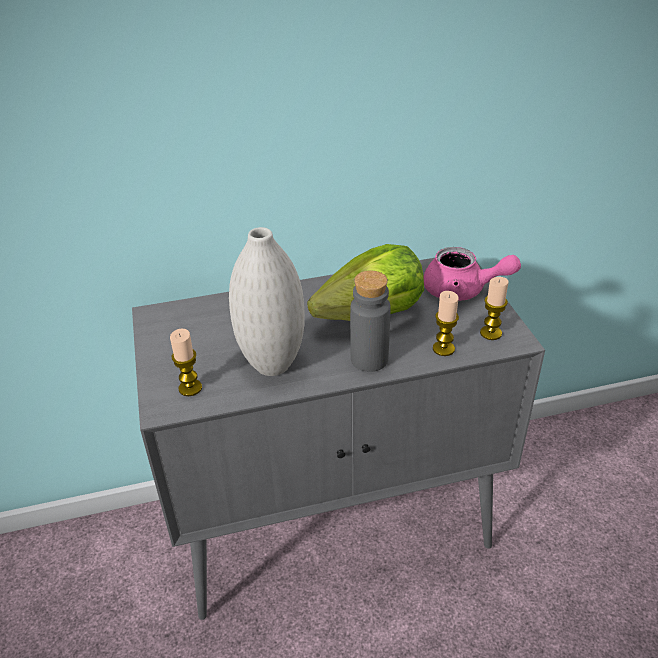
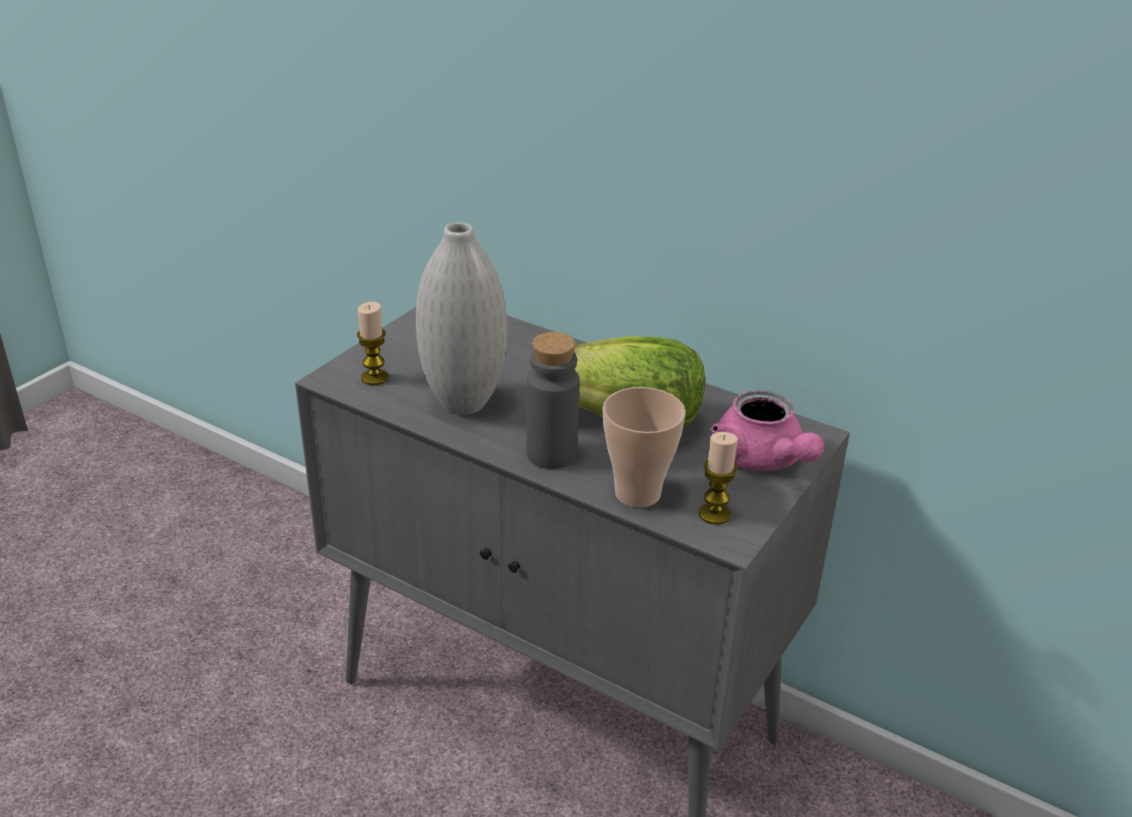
camera: 45 degrees right, 5 degrees down
candle [433,291,459,356] -> cup [602,387,686,507]

